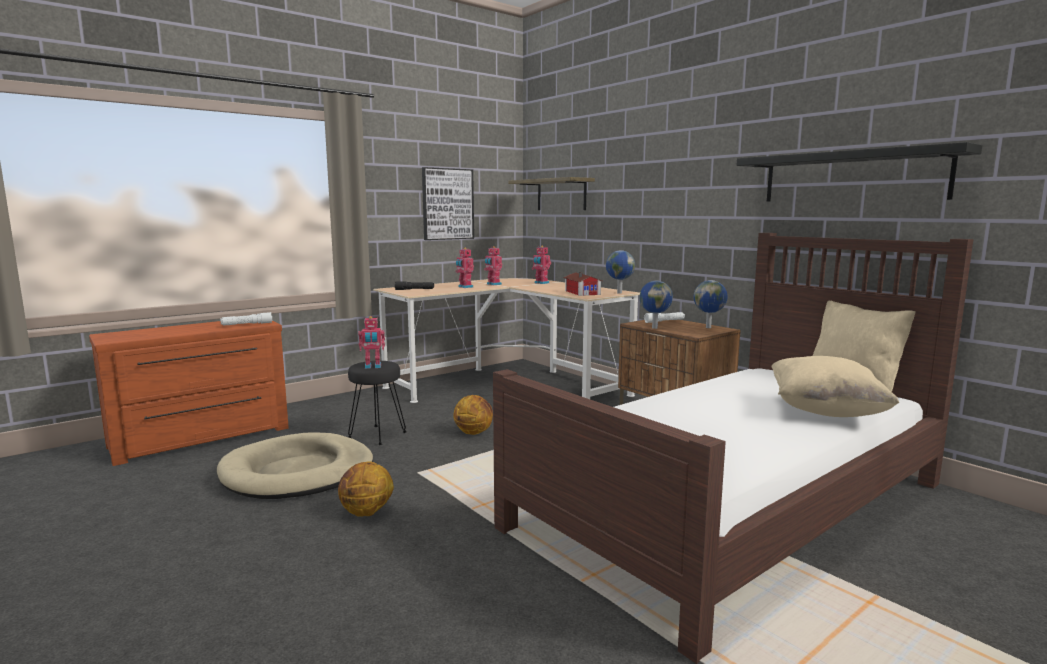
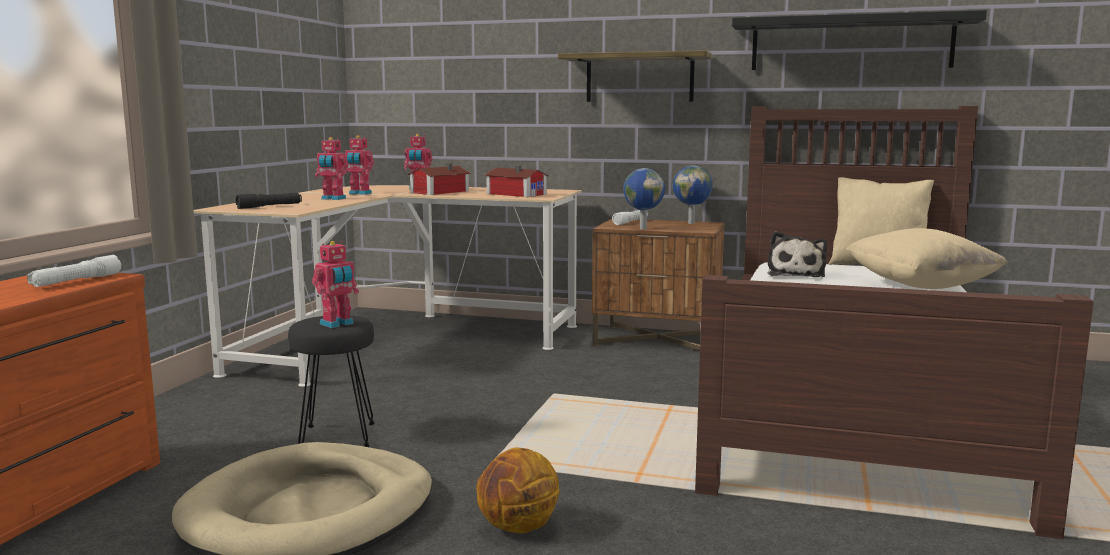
camera: 35 degrees left, 0 degrees up
picture [422,167,474,240] -> none
basketball [453,395,493,435] -> none
shelf [508,177,595,210] -> shelf moved to [558,51,712,102]
globe [606,250,635,294] -> none
none -> toy house [407,163,471,195]
none -> plush toy [768,231,827,277]

